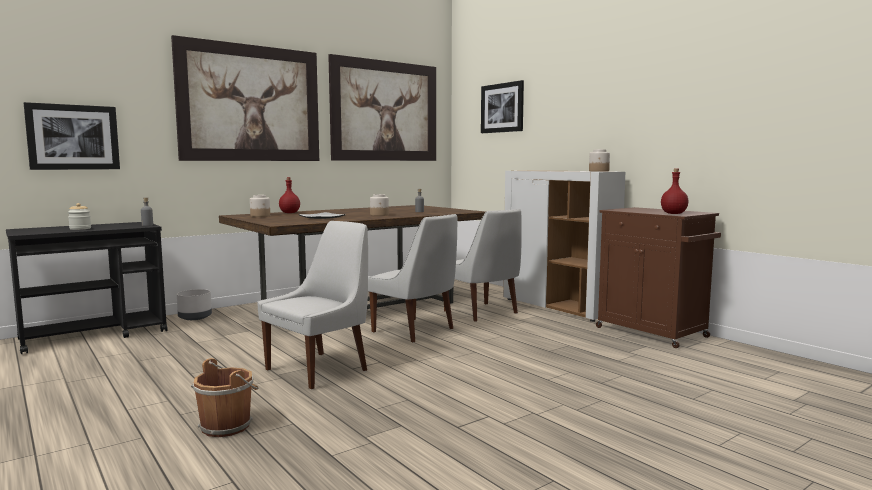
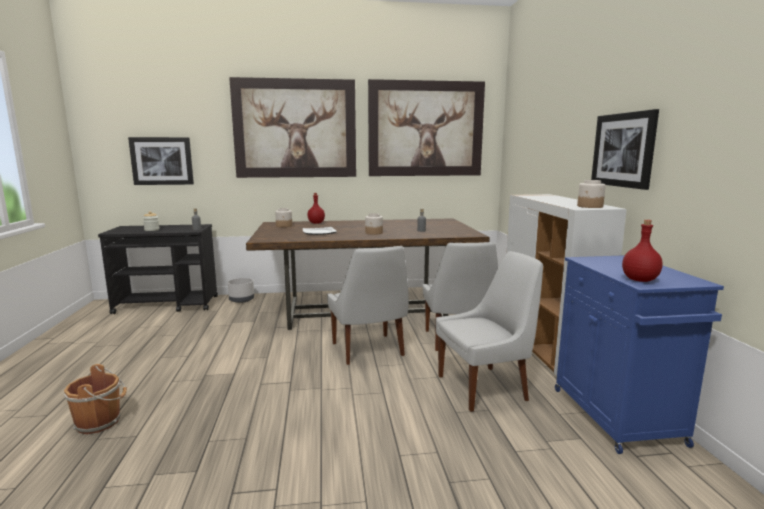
camera: 30 degrees right, 5 degrees up
white chair [257,221,368,389] -> white chair moved to [436,251,543,412]
picture [481,80,524,133] -> picture moved to [591,109,659,190]
brown cabinet [596,207,721,348] -> blue cabinet [555,255,724,454]

